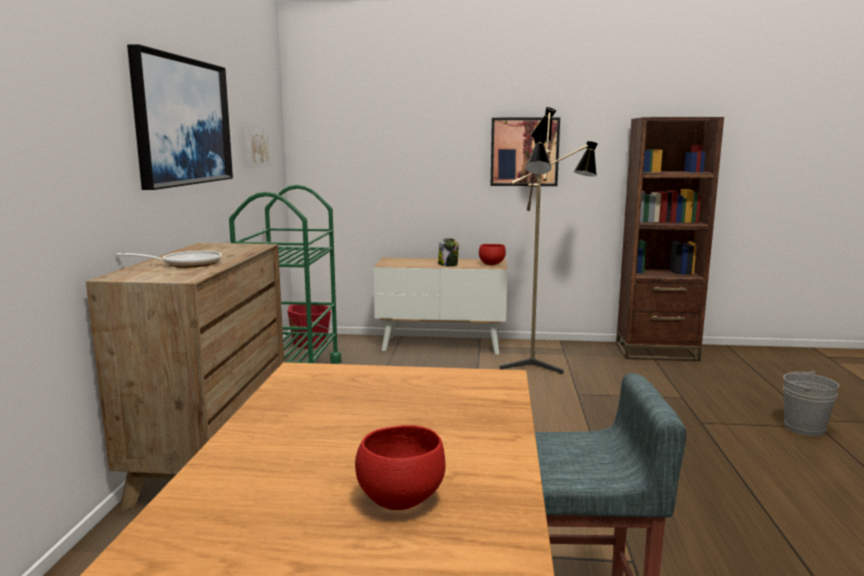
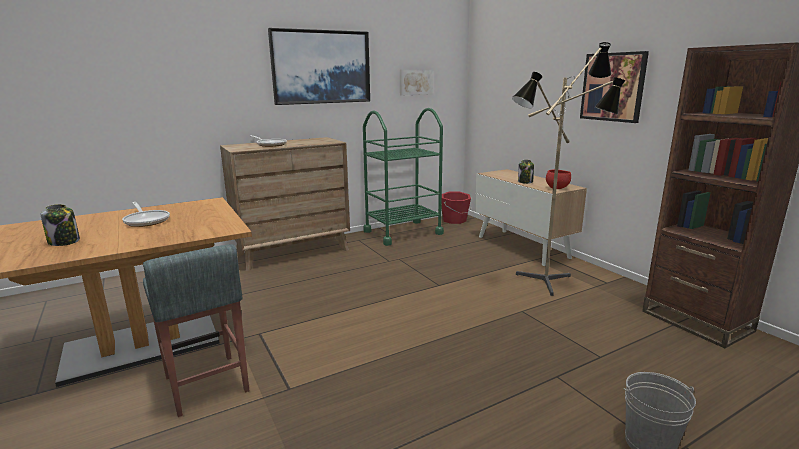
camera: 55 degrees right, 5 degrees up
red bowl [355,425,445,510] -> jar [41,204,80,246]
none -> frying pan [122,202,170,227]

